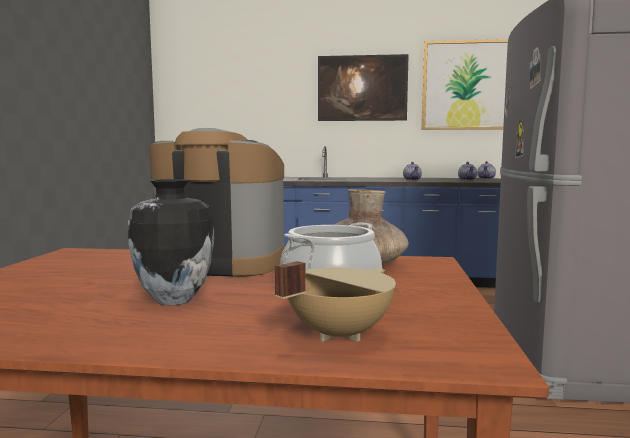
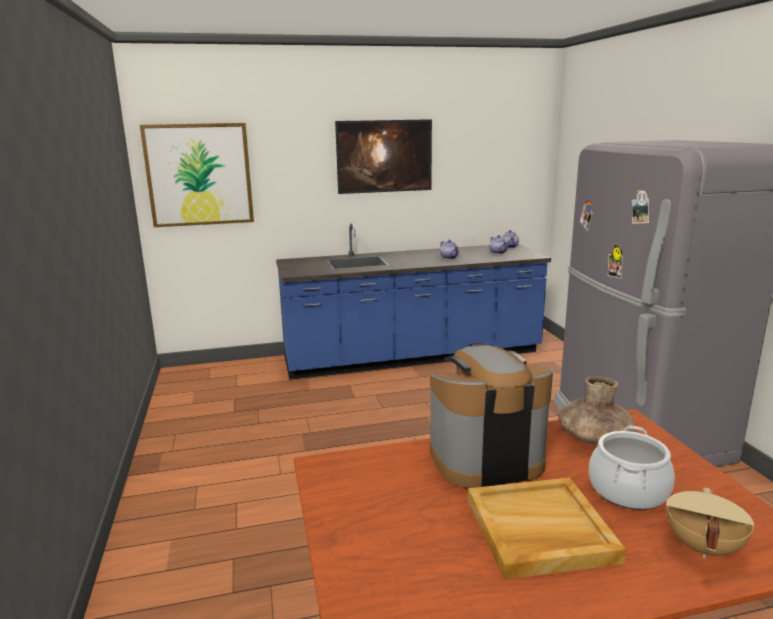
camera: 20 degrees left, 10 degrees up
vase [128,179,214,305] -> beige tray [468,477,626,580]
picture [421,39,508,130] -> picture moved to [140,123,254,227]

